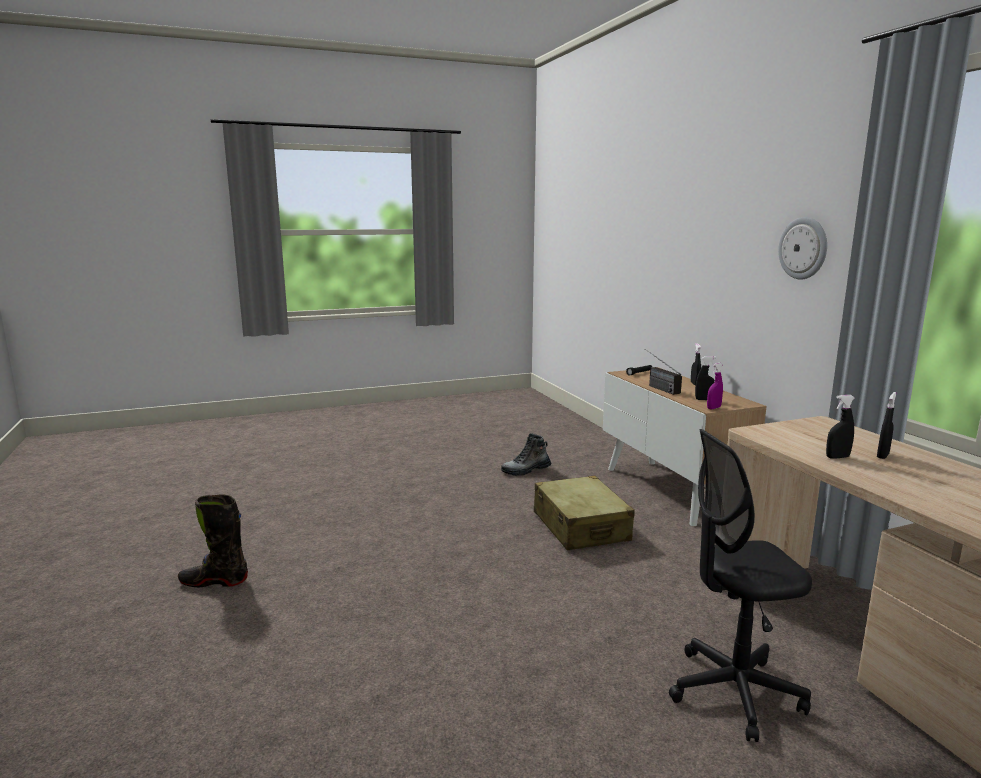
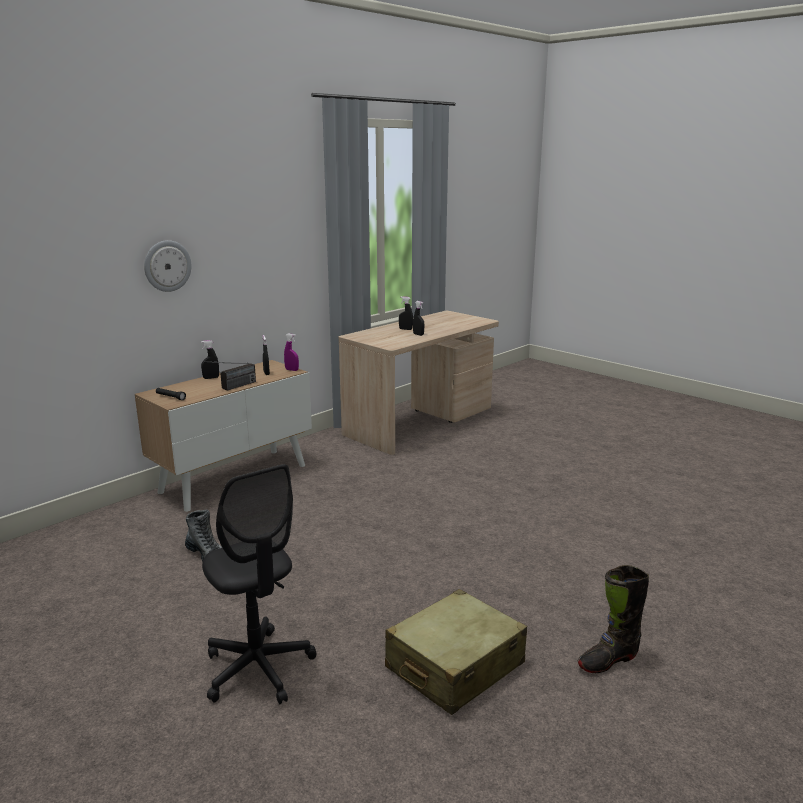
camera: 115 degrees left, 5 degrees up
black boot [178,494,248,587] -> black boot turned 90 degrees clockwise [578,565,649,673]
beige suitcase [534,475,635,550] -> beige suitcase moved to [385,589,527,715]
black office chair [669,429,812,742] -> black office chair moved to [202,464,316,704]
wall clock [778,217,827,279] -> wall clock moved to [144,240,192,292]

